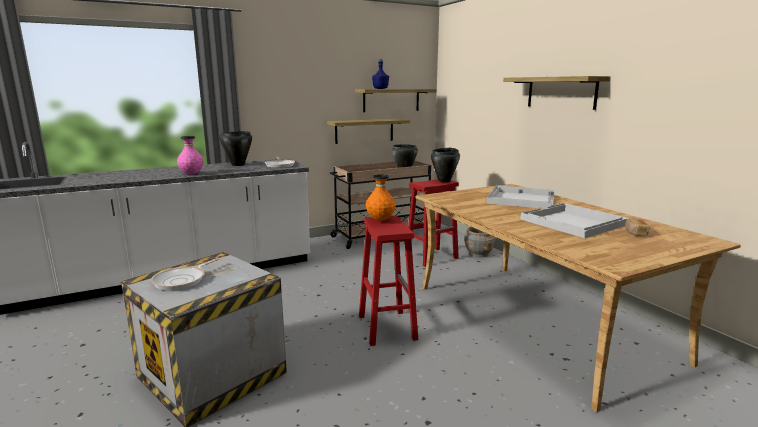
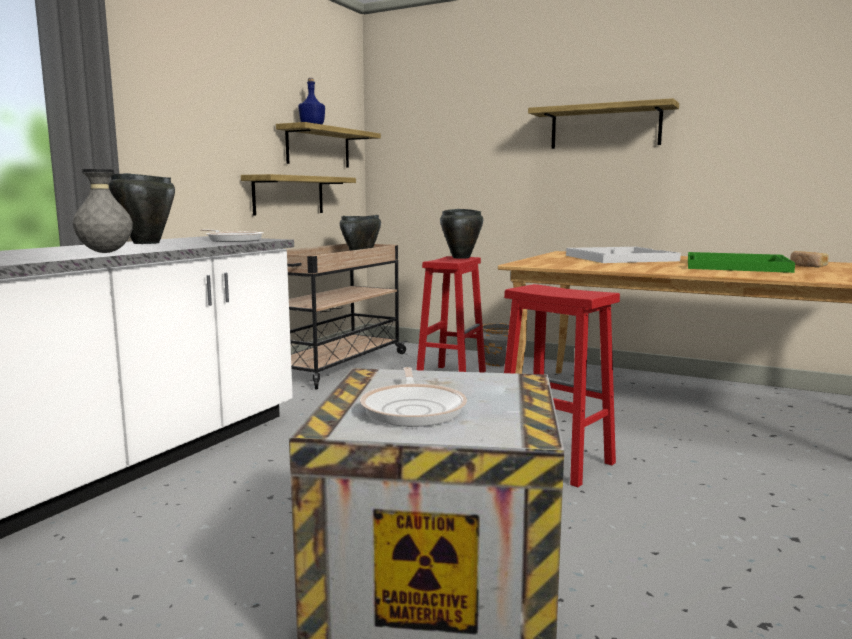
camera: 35 degrees left, 5 degrees down
pink vase [177,136,204,175] -> grey vase [73,169,133,253]
orange vase [366,174,396,221] -> none
white tray [520,203,628,238] -> green tray [688,252,795,273]

